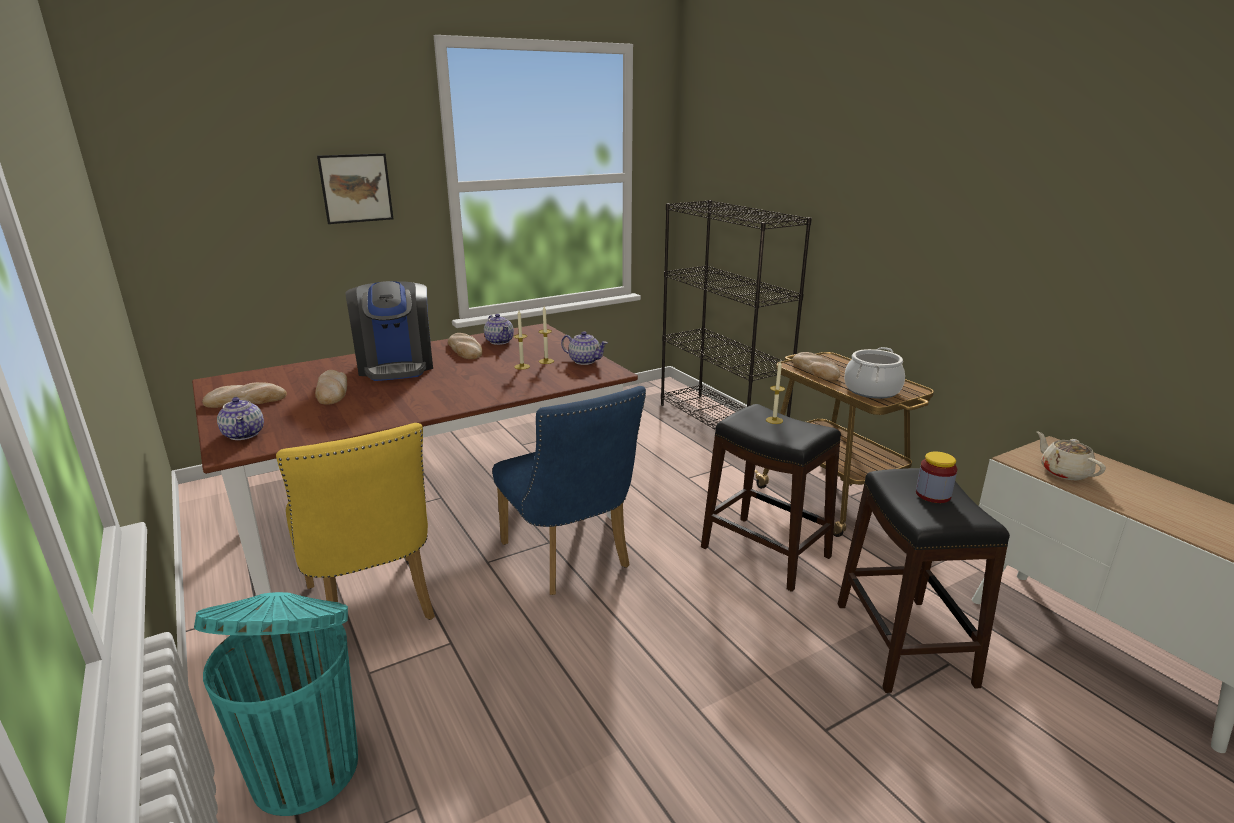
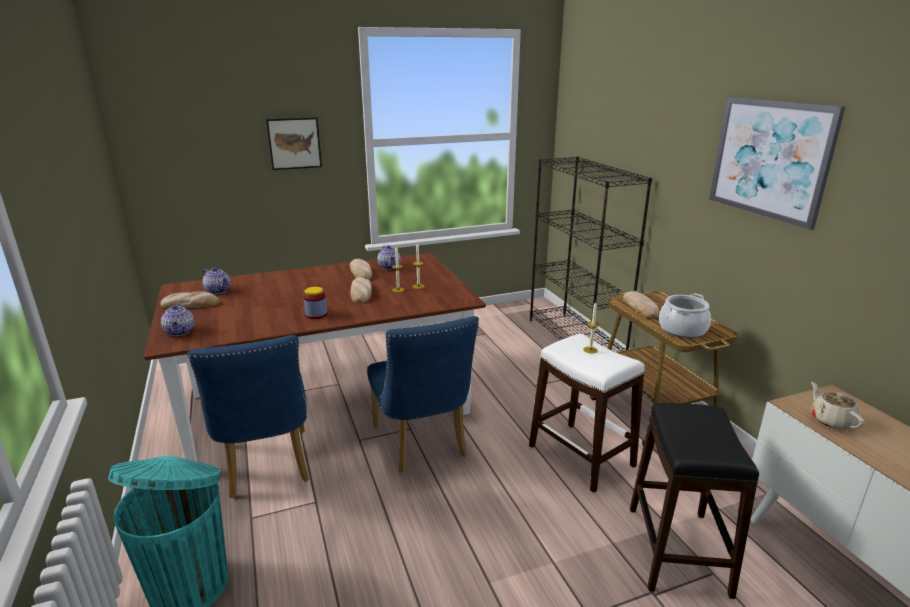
camera: 10 degrees right, 0 degrees up
yellow chair [276,423,435,620] -> blue chair [188,335,309,498]
bread [315,370,347,405] -> bread moved to [350,277,372,303]
coffee machine [345,281,433,381] -> none
teapot [561,331,608,365] -> teapot moved to [203,268,230,294]
black stool [701,404,841,592] -> white stool [529,334,645,493]
jar [916,451,957,503] -> jar moved to [303,287,327,319]
none -> picture [709,97,845,230]

